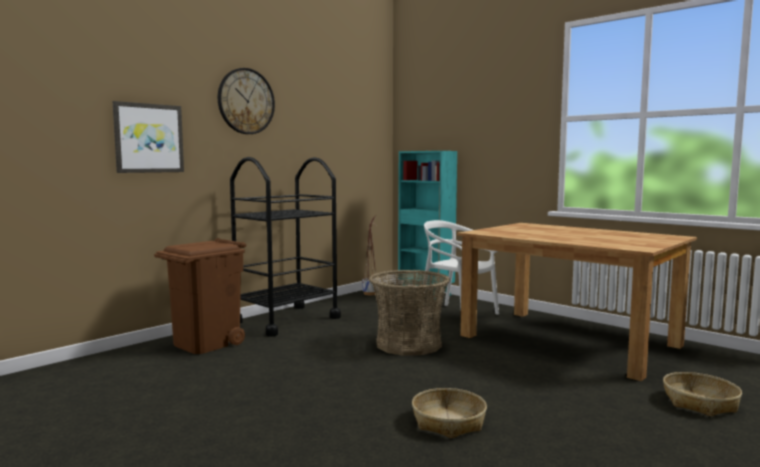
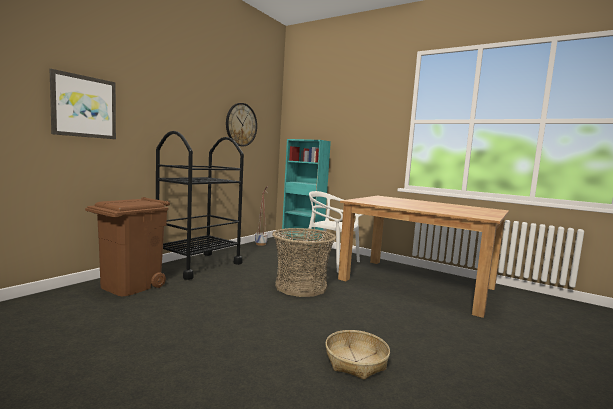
camera: 10 degrees left, 0 degrees up
wall clock [218,68,275,134] -> wall clock moved to [226,103,257,146]
basket [663,372,742,416] -> none

